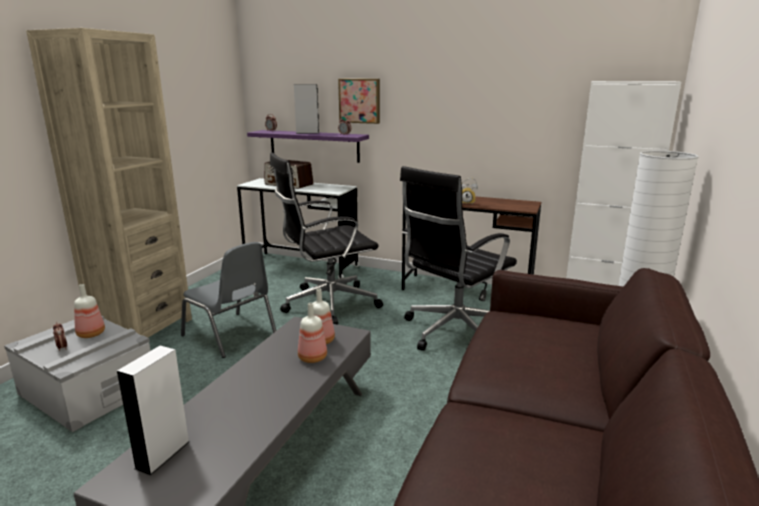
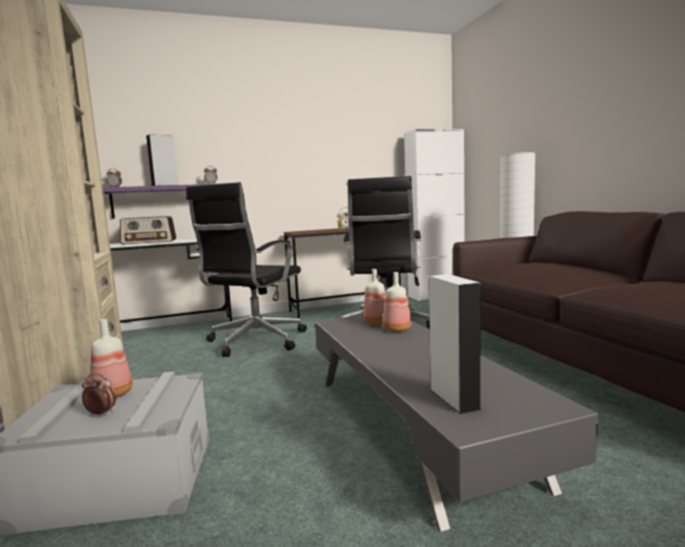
camera: 40 degrees left, 10 degrees down
grey chair [181,242,276,358] -> none
picture [338,79,380,124] -> none

